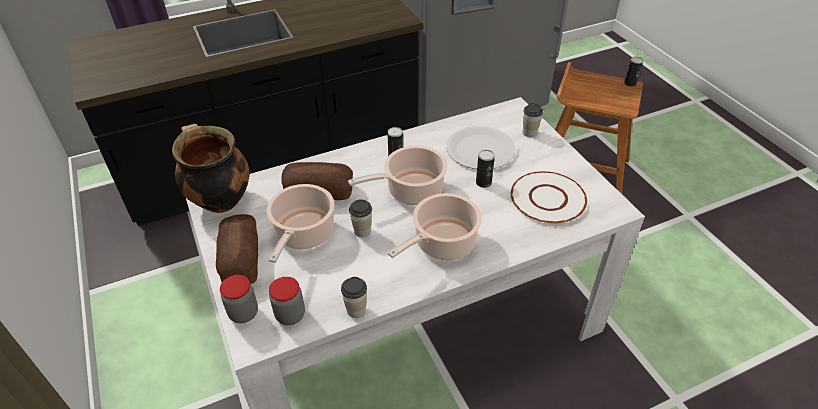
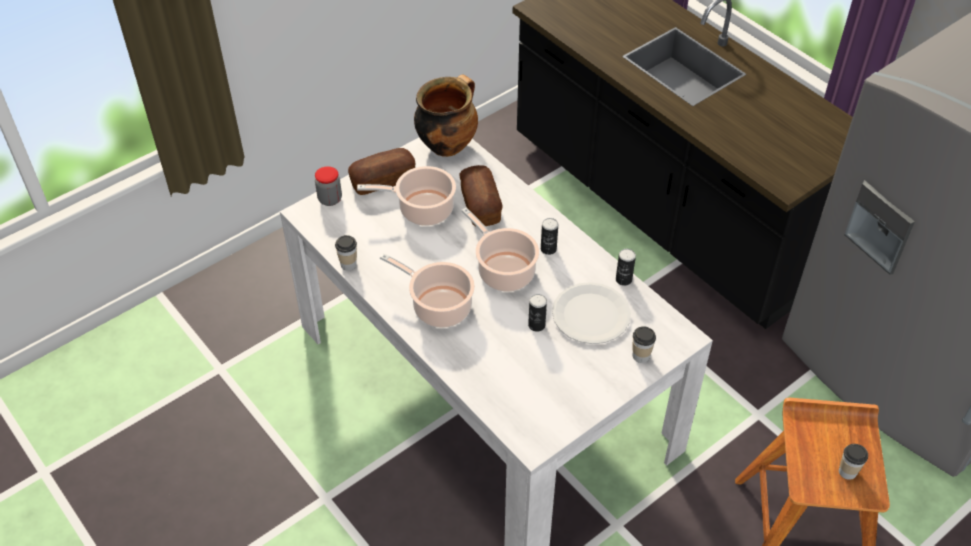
camera: 75 degrees right, 5 degrees up
jar [269,277,305,325] -> none
cup [349,199,372,237] -> cup moved to [839,444,868,480]
white plate [511,171,587,223] -> none
can [624,57,643,87] -> can moved to [616,249,636,286]

